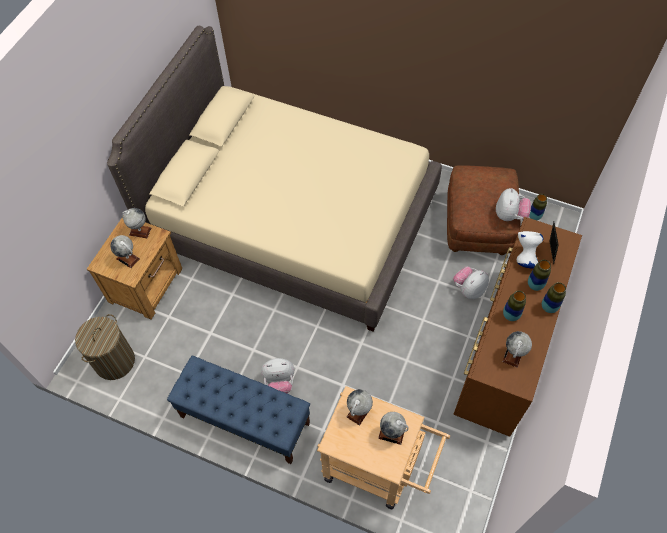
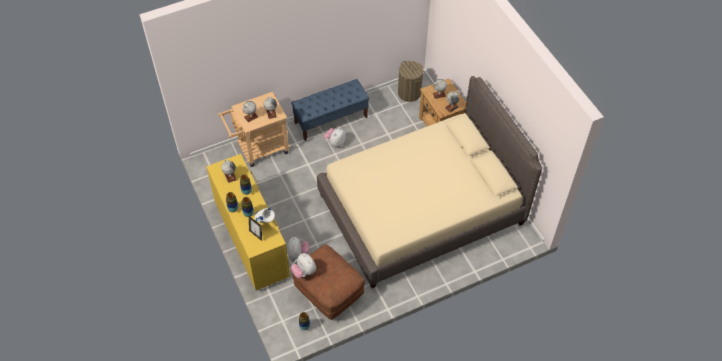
camera: 130 degrees right, 5 degrees down
brown dresser [454,217,582,437] -> yellow dresser [206,154,290,291]

